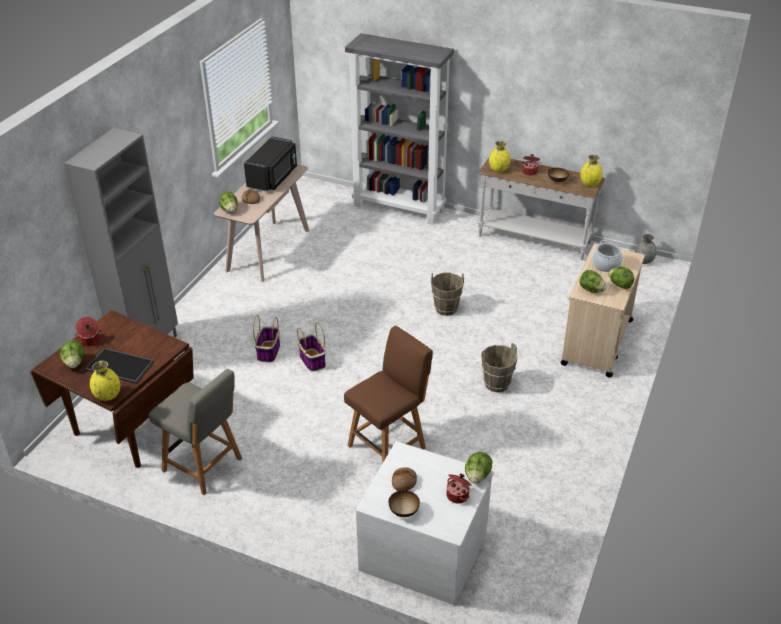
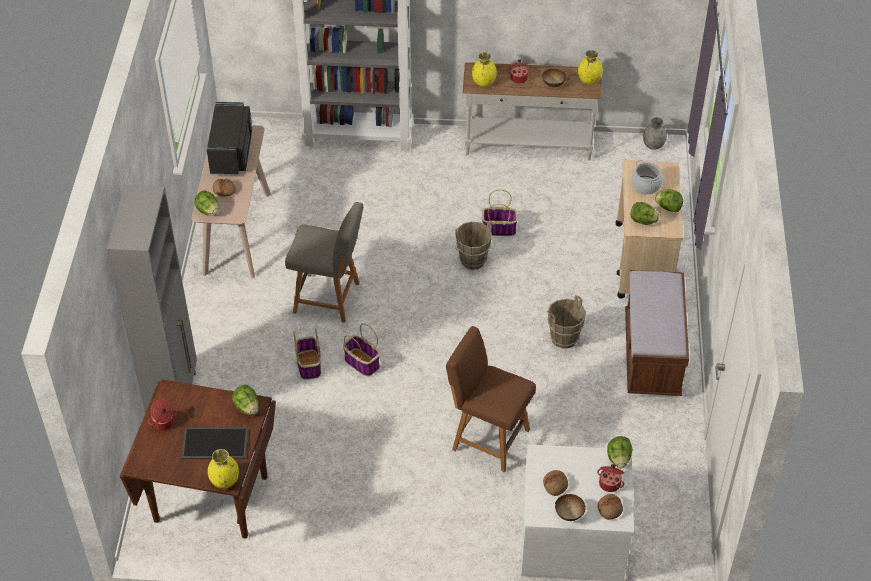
camera: 20 degrees left, 10 degrees up
lettuce [60,340,84,369] -> lettuce moved to [232,385,258,415]
grey chair [149,369,242,495] -> grey chair moved to [285,202,363,323]
brown chair [344,326,433,464] -> brown chair turned 90 degrees counterclockwise [446,326,536,472]
none -> basket [482,190,518,236]
none -> bread [598,494,623,520]
none -> brown bench [625,270,689,396]

